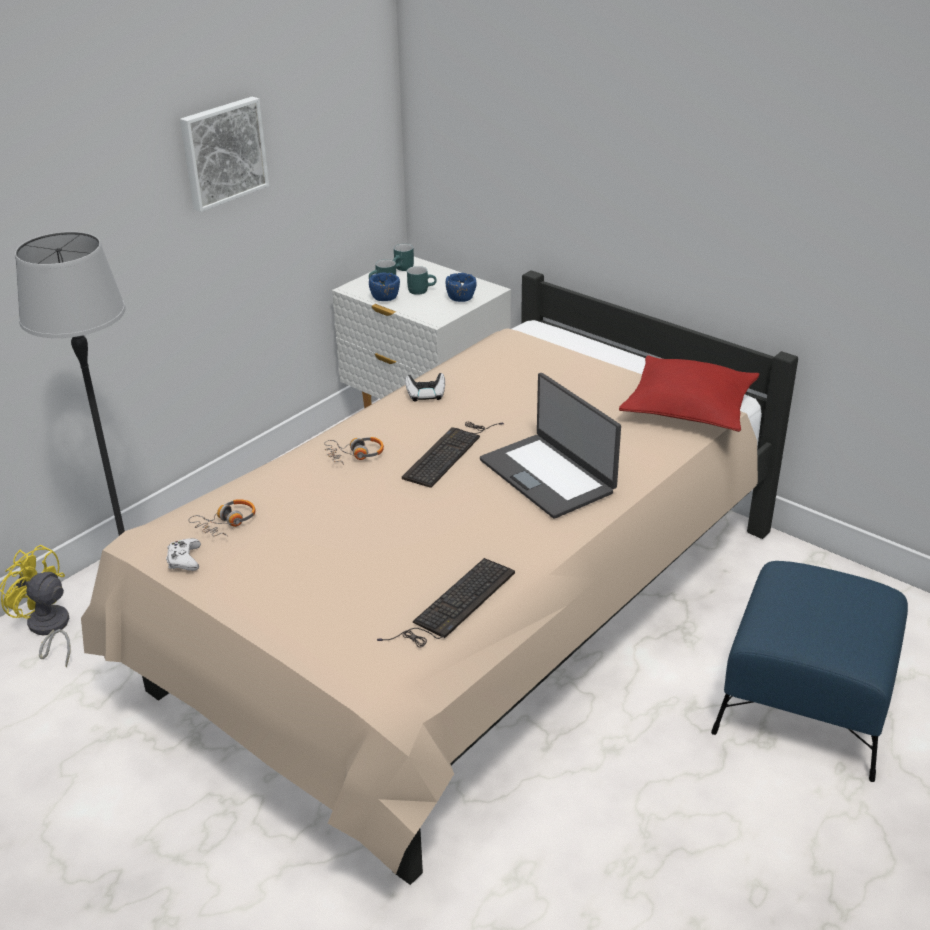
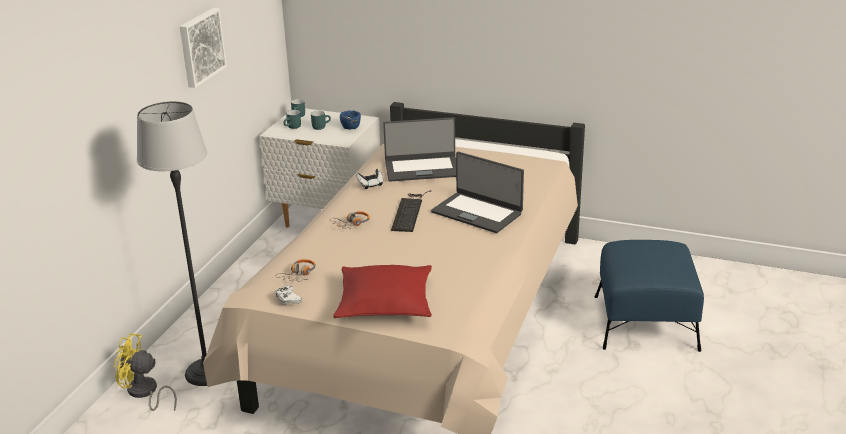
camera: 20 degrees left, 5 degrees down
blue bowl [369,272,400,301] -> none
keyboard [377,558,515,647] -> none
red pillow [619,355,759,432] -> red pillow moved to [333,265,432,318]
none -> laptop [383,117,456,181]

